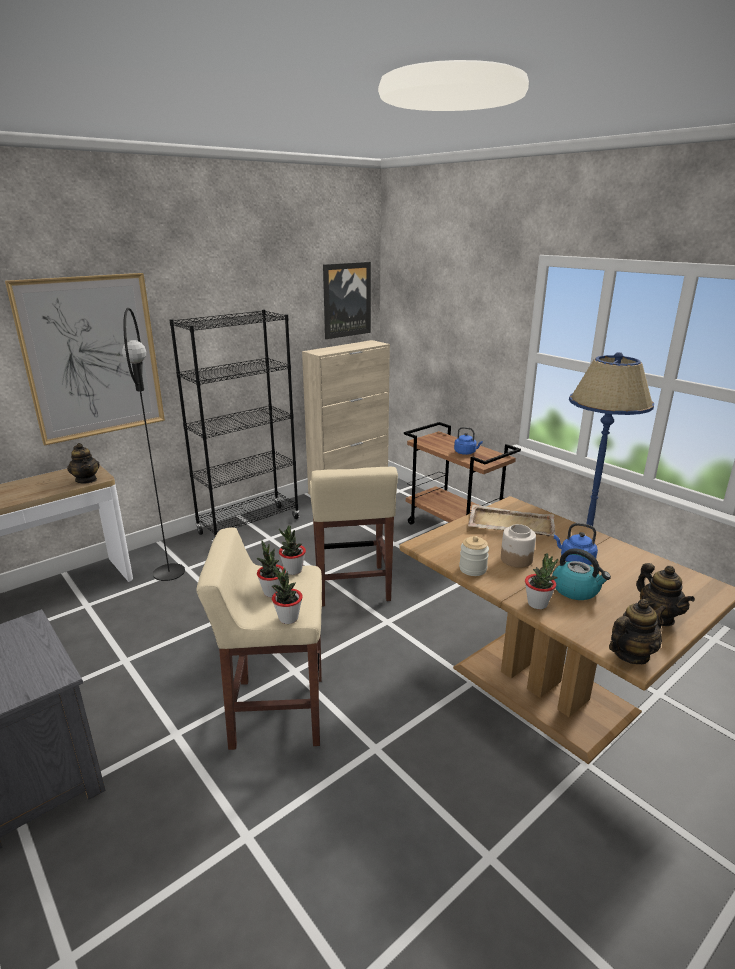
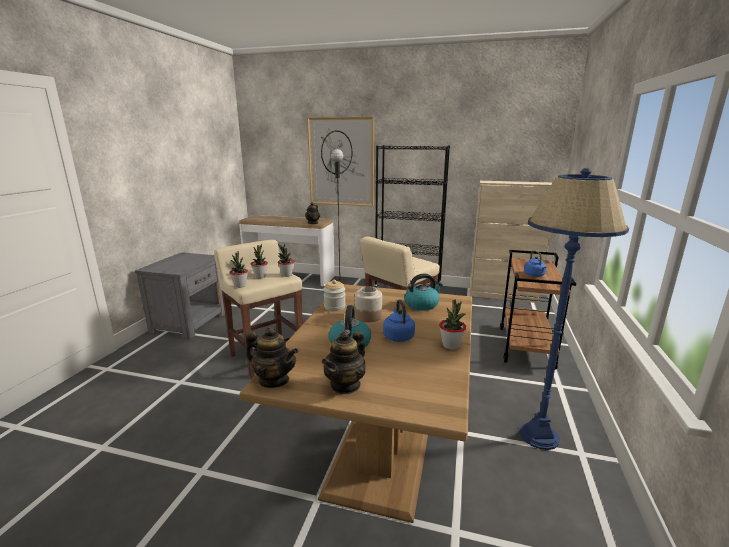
camera: 55 degrees right, 5 degrees down
picture [323,262,371,339] -> none
beige tray [468,505,556,536] -> kettle [405,274,443,311]
potted plant [525,553,558,609] -> potted plant moved to [439,299,466,350]

